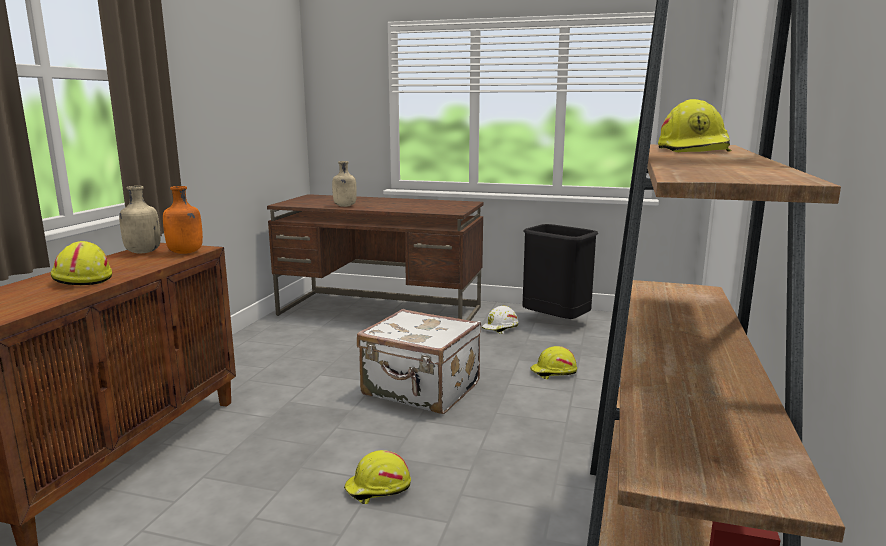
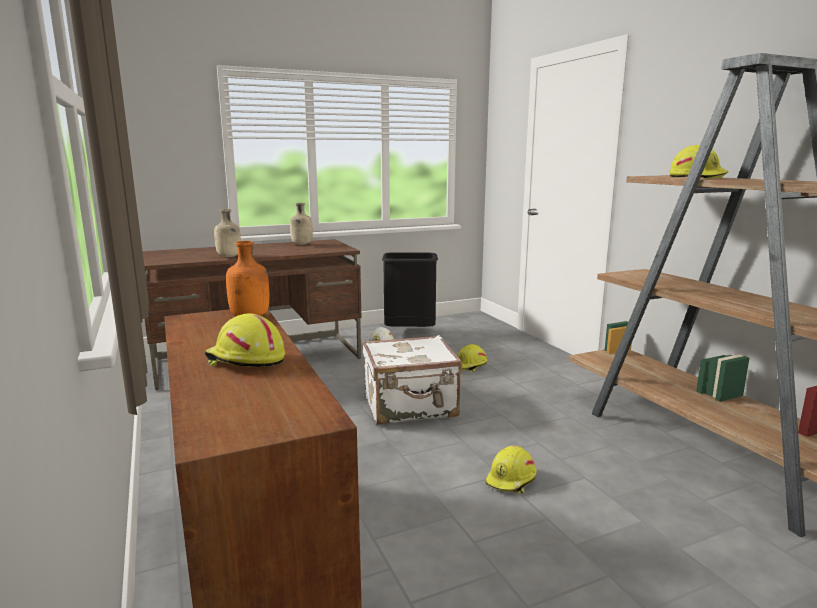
camera: 40 degrees left, 0 degrees up
beige bottle [119,186,160,253] -> beige bottle moved to [290,203,313,245]

